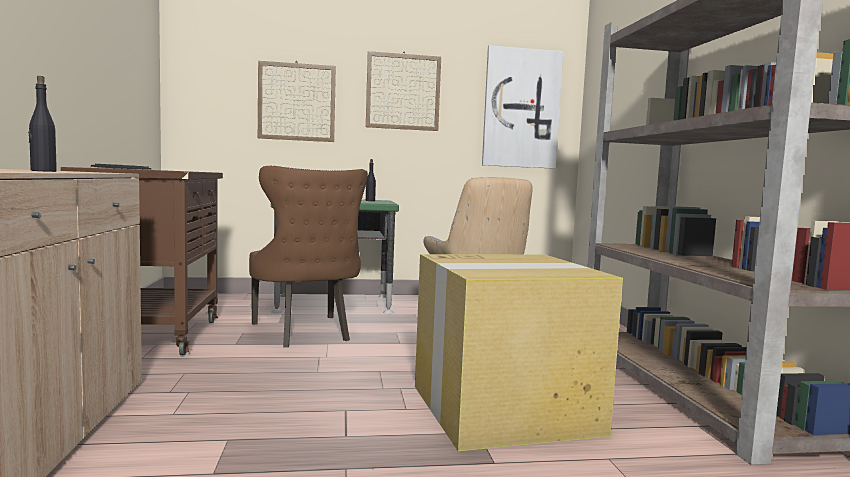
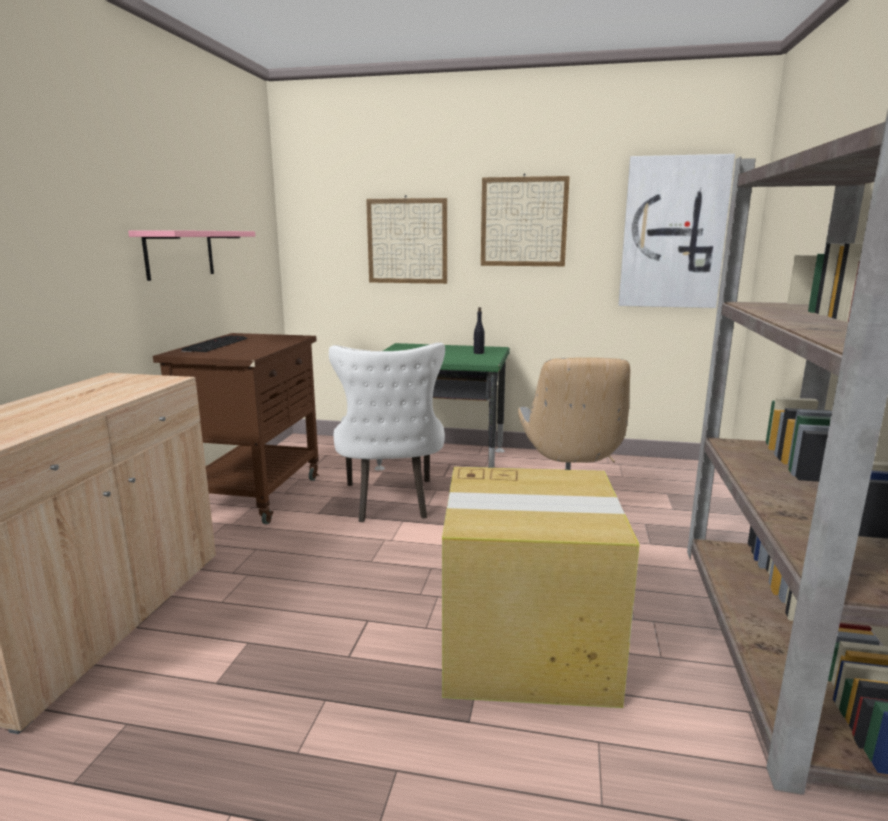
camera: 20 degrees right, 10 degrees up
black bottle [28,76,57,172] -> none
brown chair [249,165,368,347] -> white chair [329,342,445,522]
none -> pink shelf [128,230,255,281]

